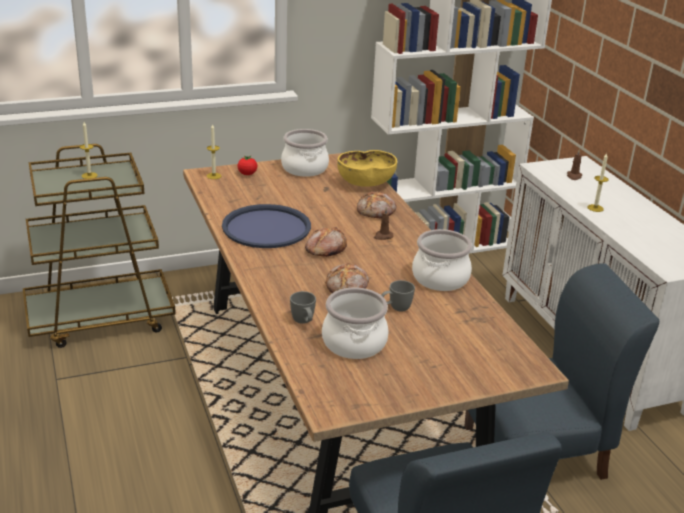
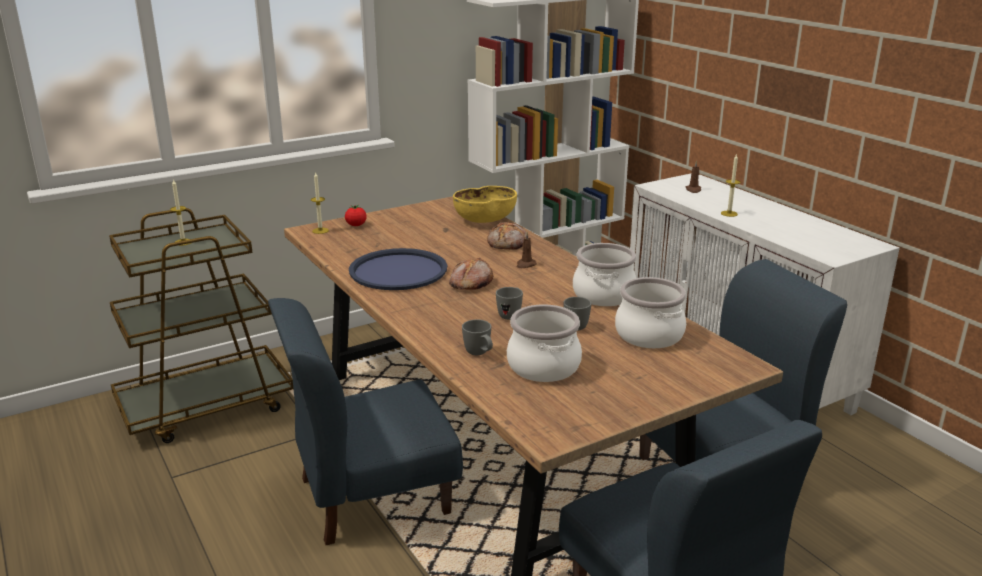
camera: 10 degrees left, 5 degrees down
cooking pot [281,129,329,177] -> cooking pot moved to [615,277,686,348]
bread [326,263,369,293] -> grey mug [496,287,523,320]
none -> blue chair [268,298,463,545]

